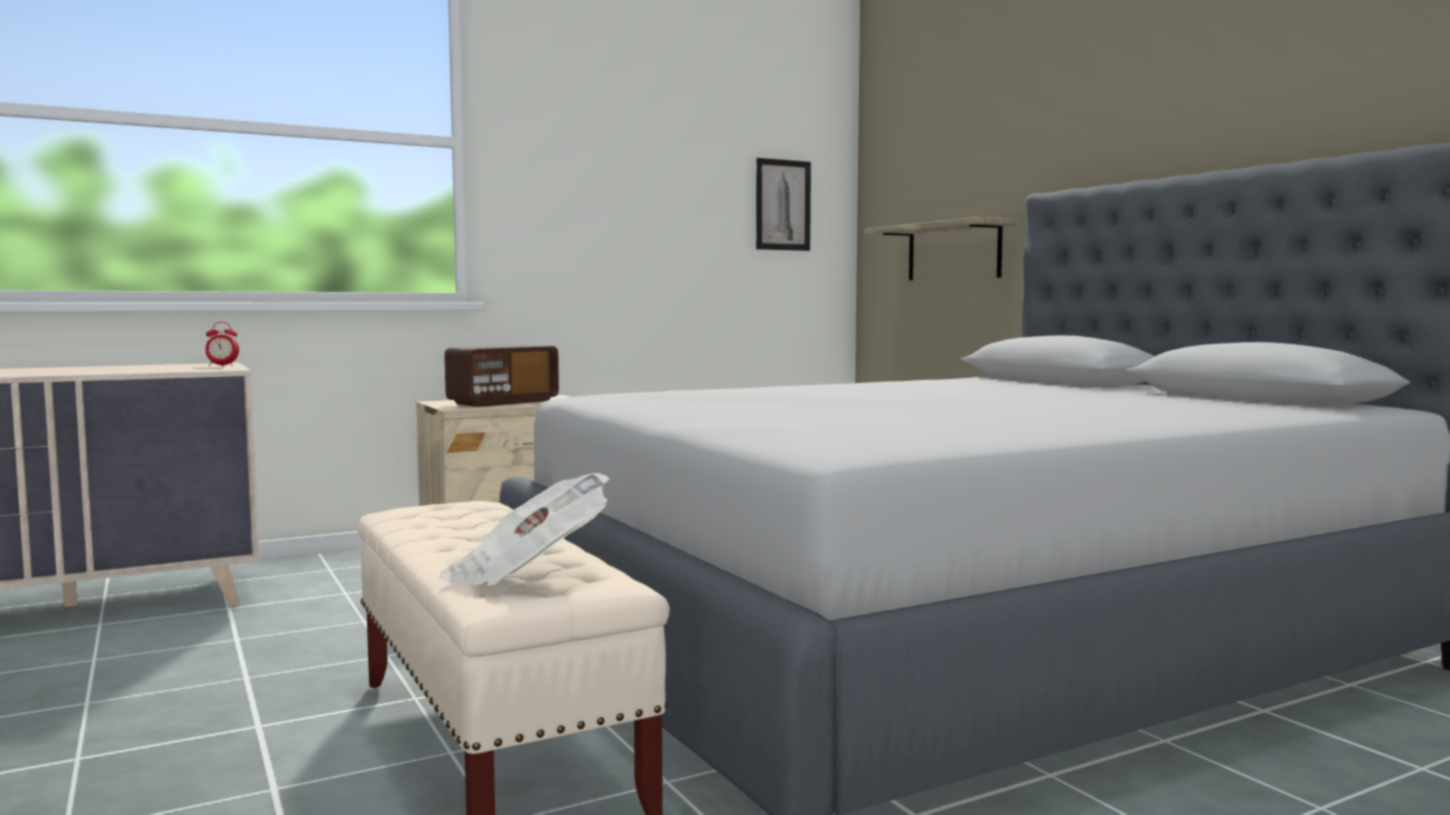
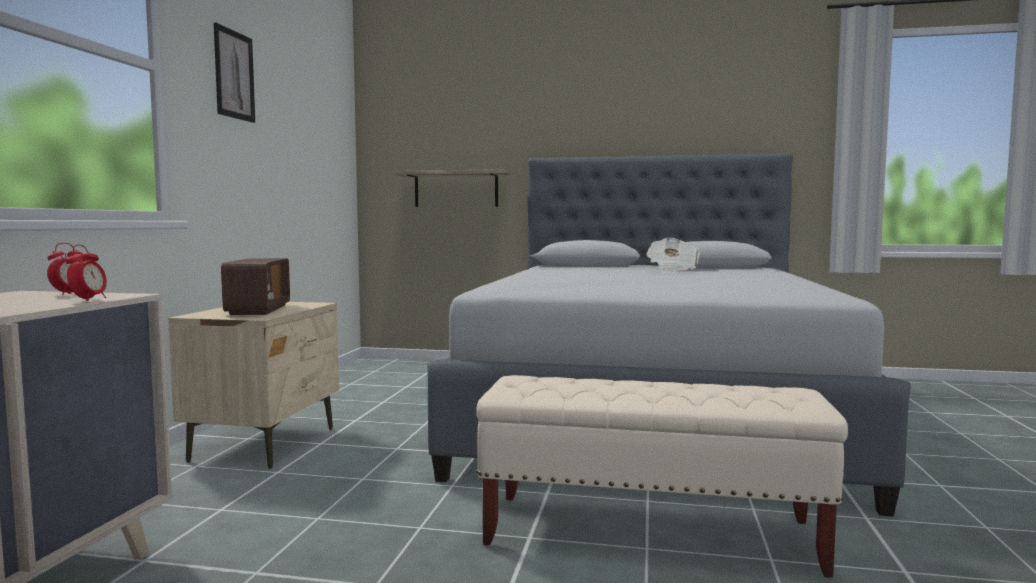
camera: 50 degrees left, 0 degrees up
newspaper [439,473,610,586] -> newspaper moved to [646,238,700,272]
picture [756,158,811,251] -> picture moved to [214,22,255,123]
none -> alarm clock [66,245,107,301]

